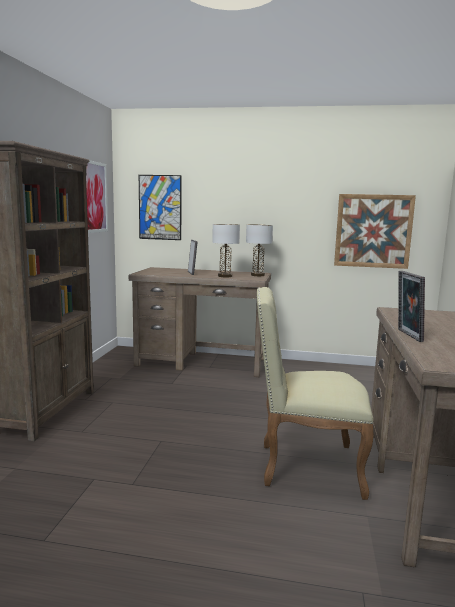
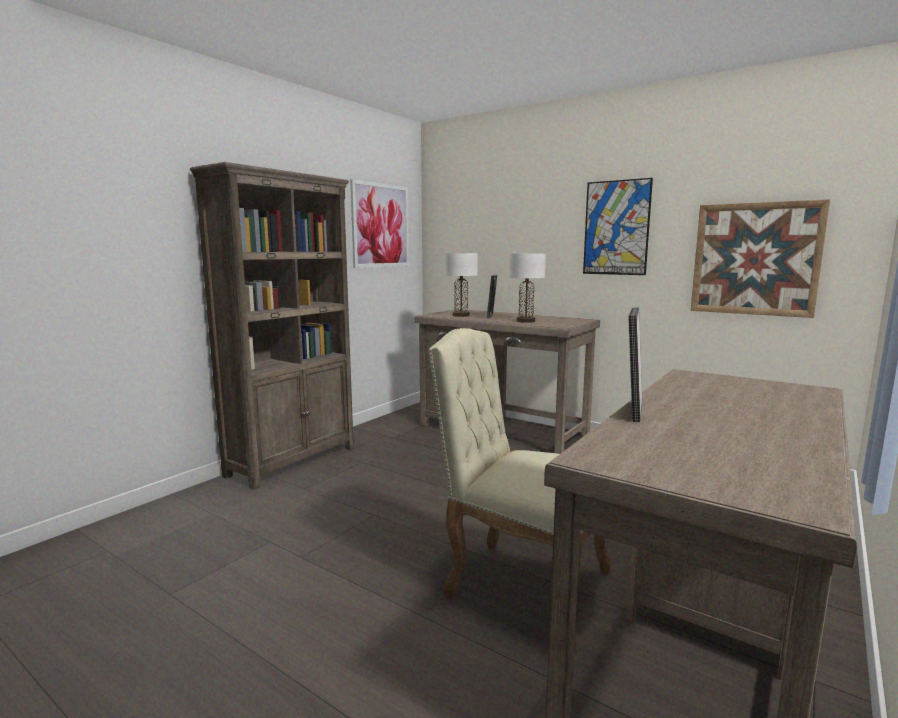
camera: 25 degrees right, 0 degrees up
picture [139,175,182,240] -> picture moved to [583,178,653,275]
table lamp [246,224,273,276] -> table lamp moved to [445,253,478,317]

